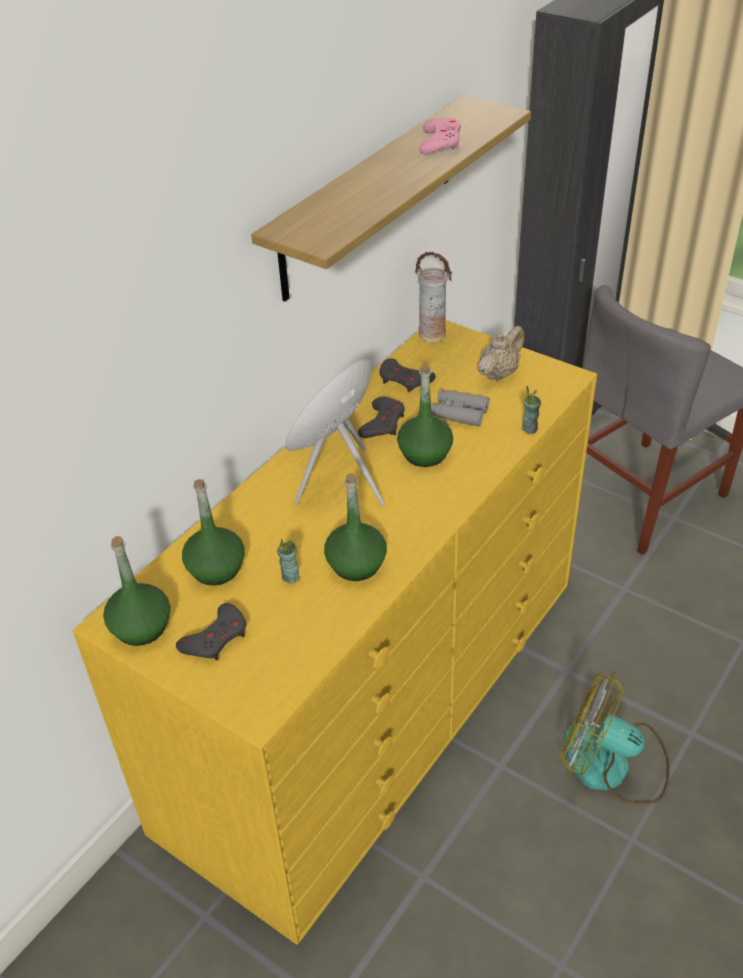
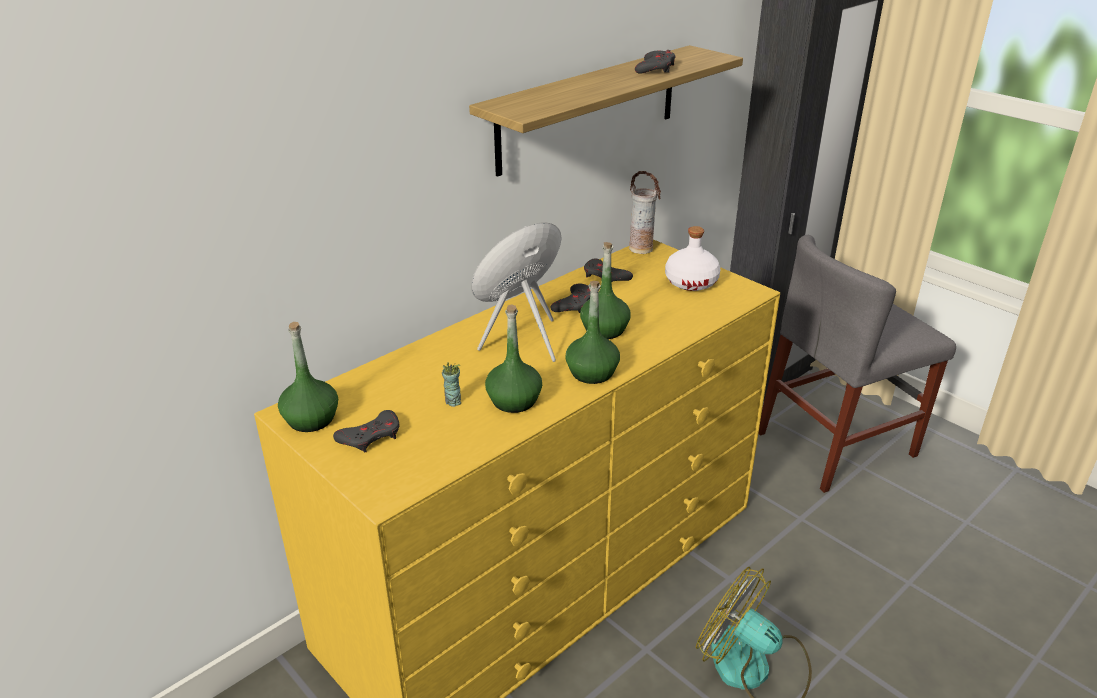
camera: 10 degrees right, 10 degrees down
green bottle [182,479,245,585] -> green bottle moved to [565,281,620,384]
pink game controller [419,118,461,154] -> grey game controller [635,50,676,74]
grey binoculars [431,389,490,427] -> none
beige teapot [478,326,524,381] -> white bottle [665,226,720,291]
cup [521,386,541,434] -> none

